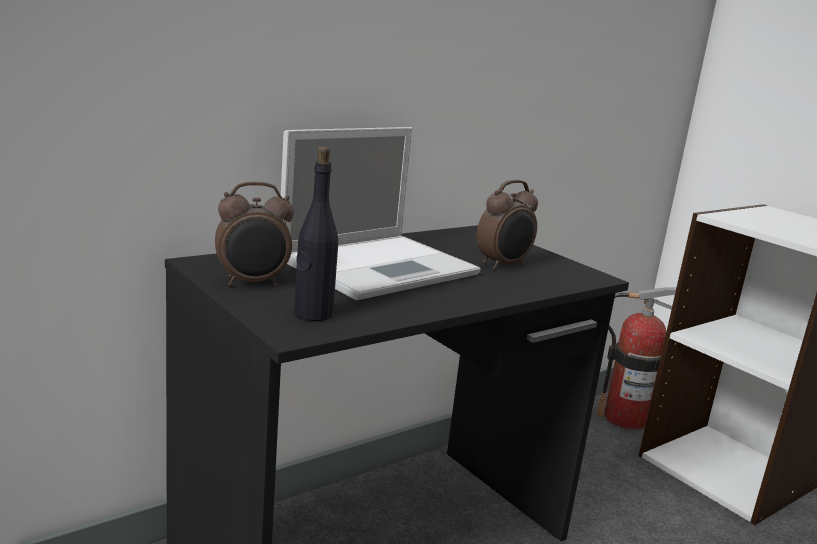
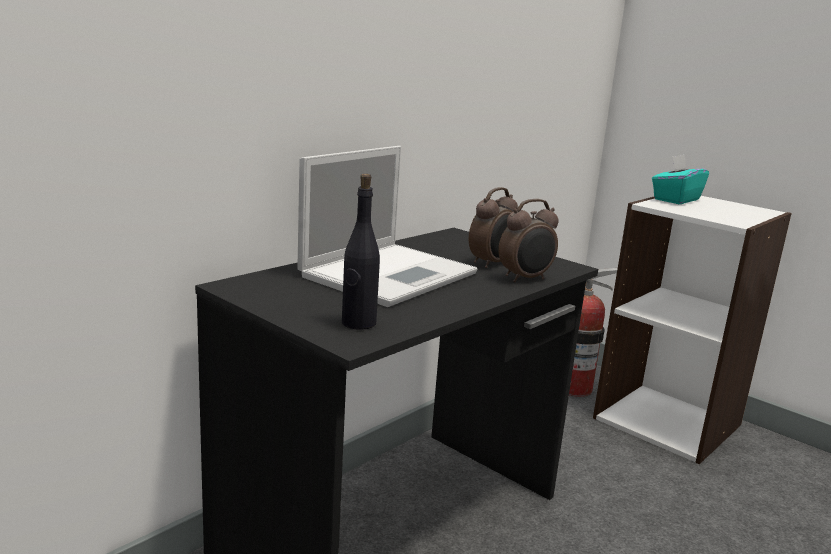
camera: 10 degrees left, 0 degrees up
alarm clock [215,182,294,286] -> alarm clock moved to [498,199,559,282]
none -> turquoise tissue box [652,154,709,204]

